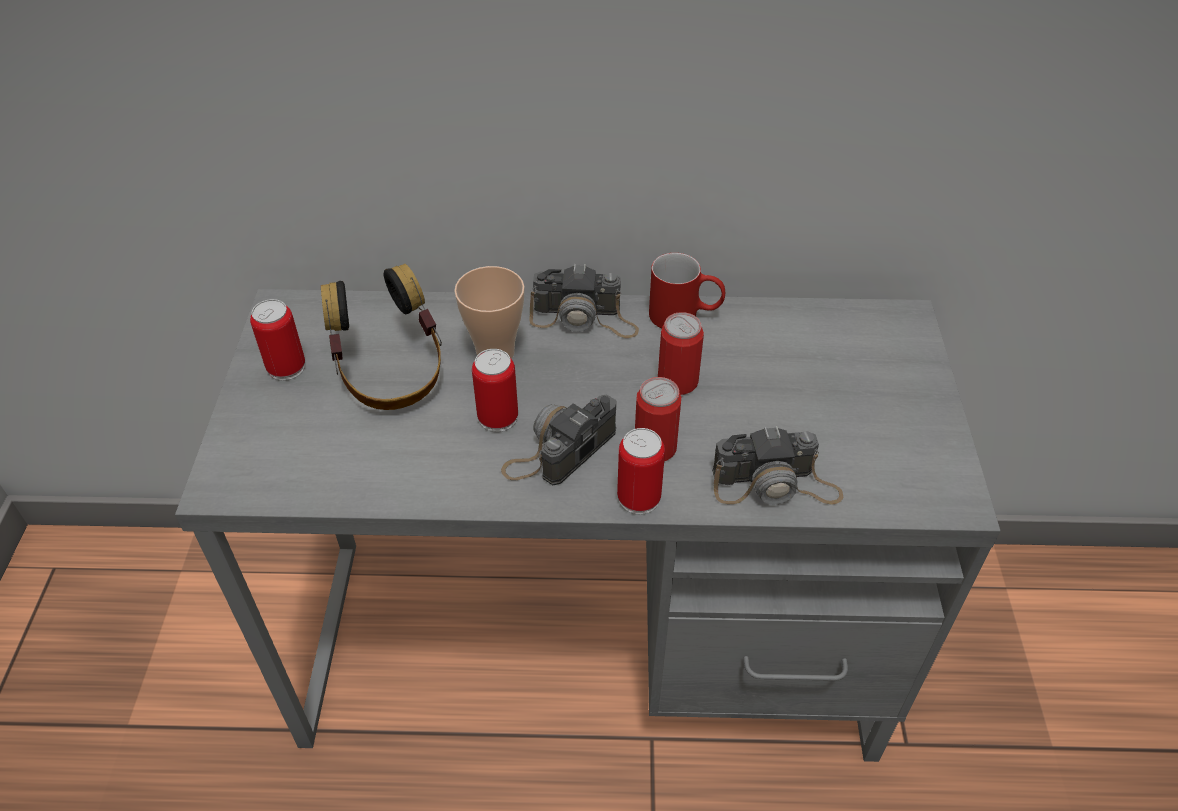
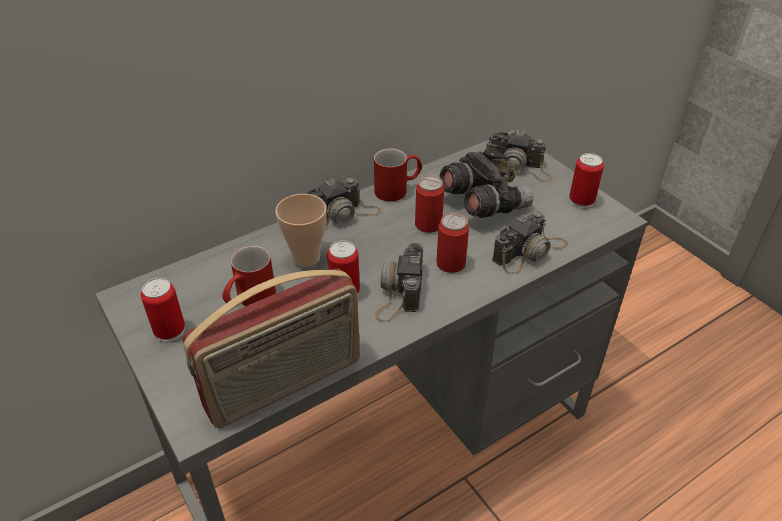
camera: 35 degrees left, 5 degrees down
headphones [321,264,442,410] -> red mug [222,246,276,307]
can [617,428,665,515] -> can moved to [569,153,604,209]
none -> radio [182,269,360,428]
none -> grey binoculars [439,147,533,218]
none -> camera [486,130,552,182]

